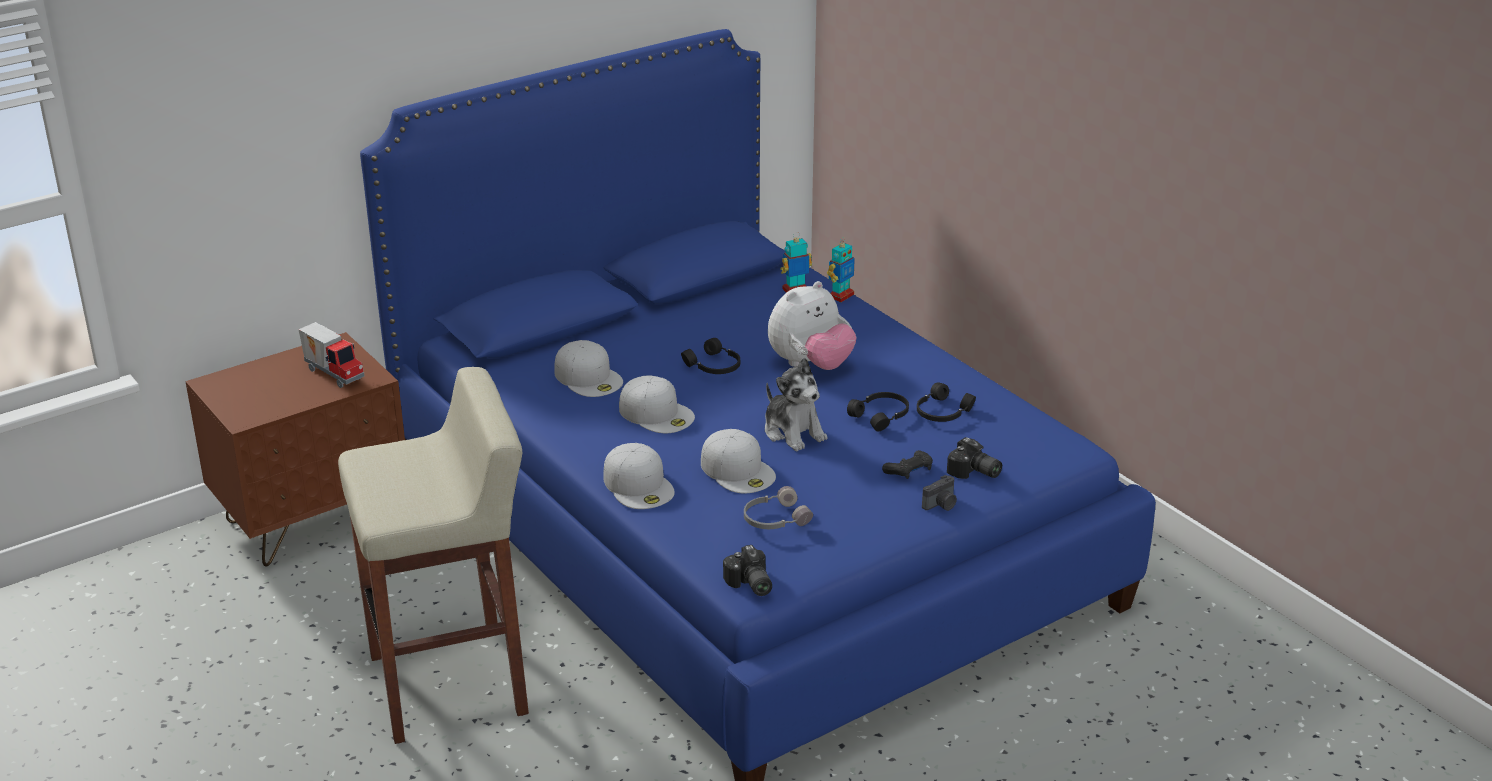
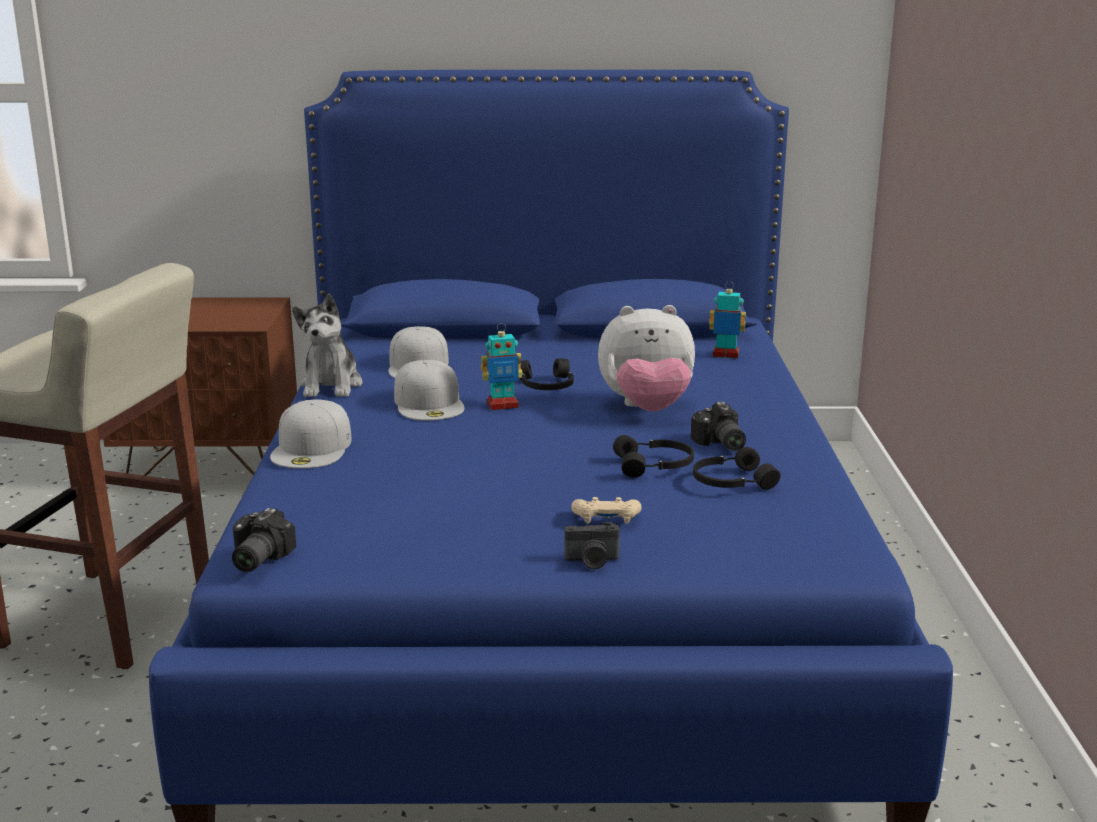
camera: 35 degrees right, 10 degrees down
toy truck [298,322,365,388] -> none
white cap [701,429,776,493] -> none
grey headphones [744,486,813,529] -> none
plush toy [765,358,828,451] -> plush toy moved to [292,294,362,397]
toy robot [827,237,855,302] -> toy robot moved to [481,323,523,410]
black game controller [882,450,933,479] -> beige game controller [571,497,642,524]
camera [947,437,1002,479] -> camera moved to [691,402,746,451]

